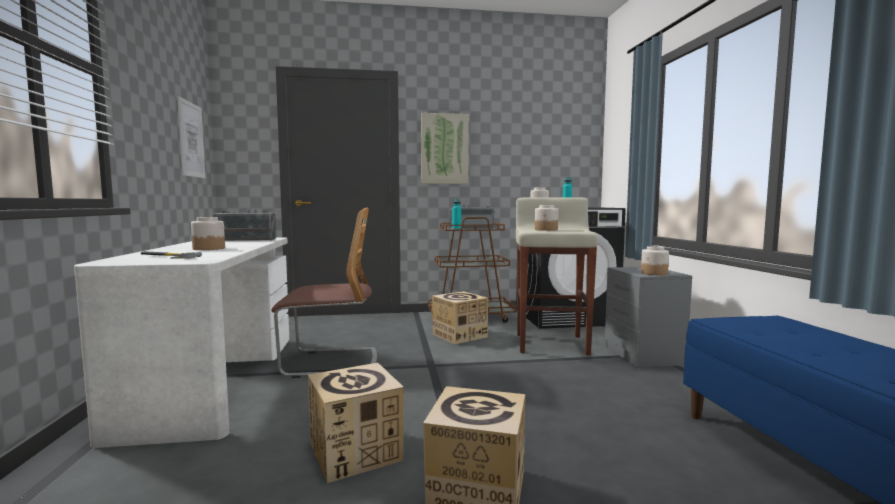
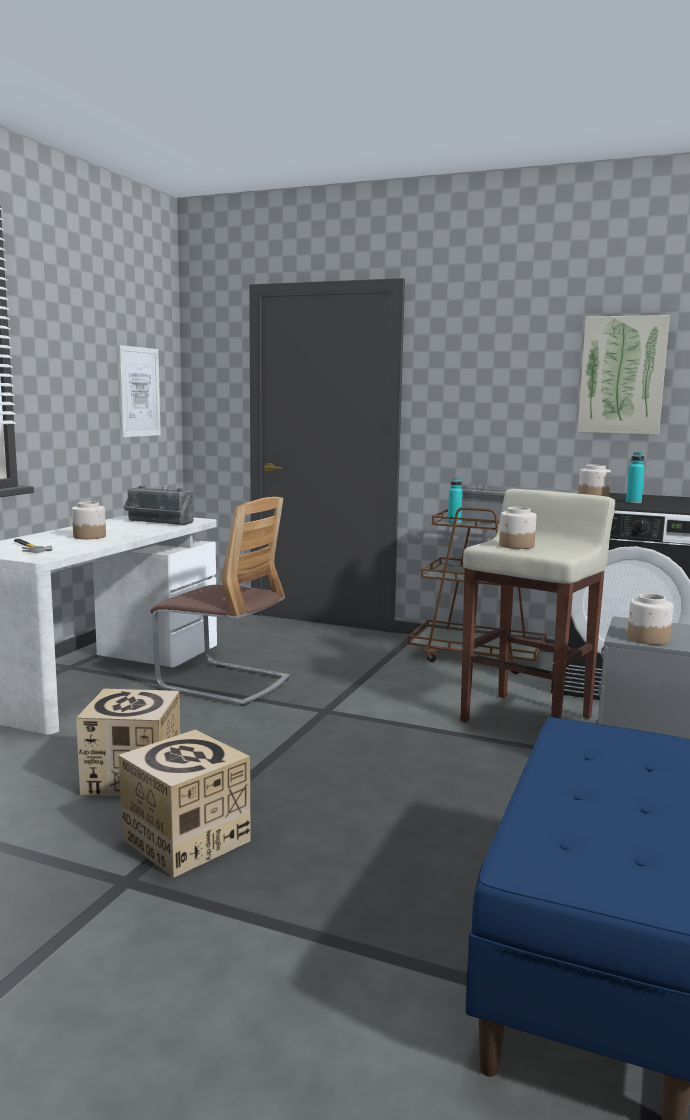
camera: 30 degrees right, 5 degrees up
picture [421,113,469,184] -> picture moved to [577,315,670,435]
cardboard box [432,291,488,344] -> none

